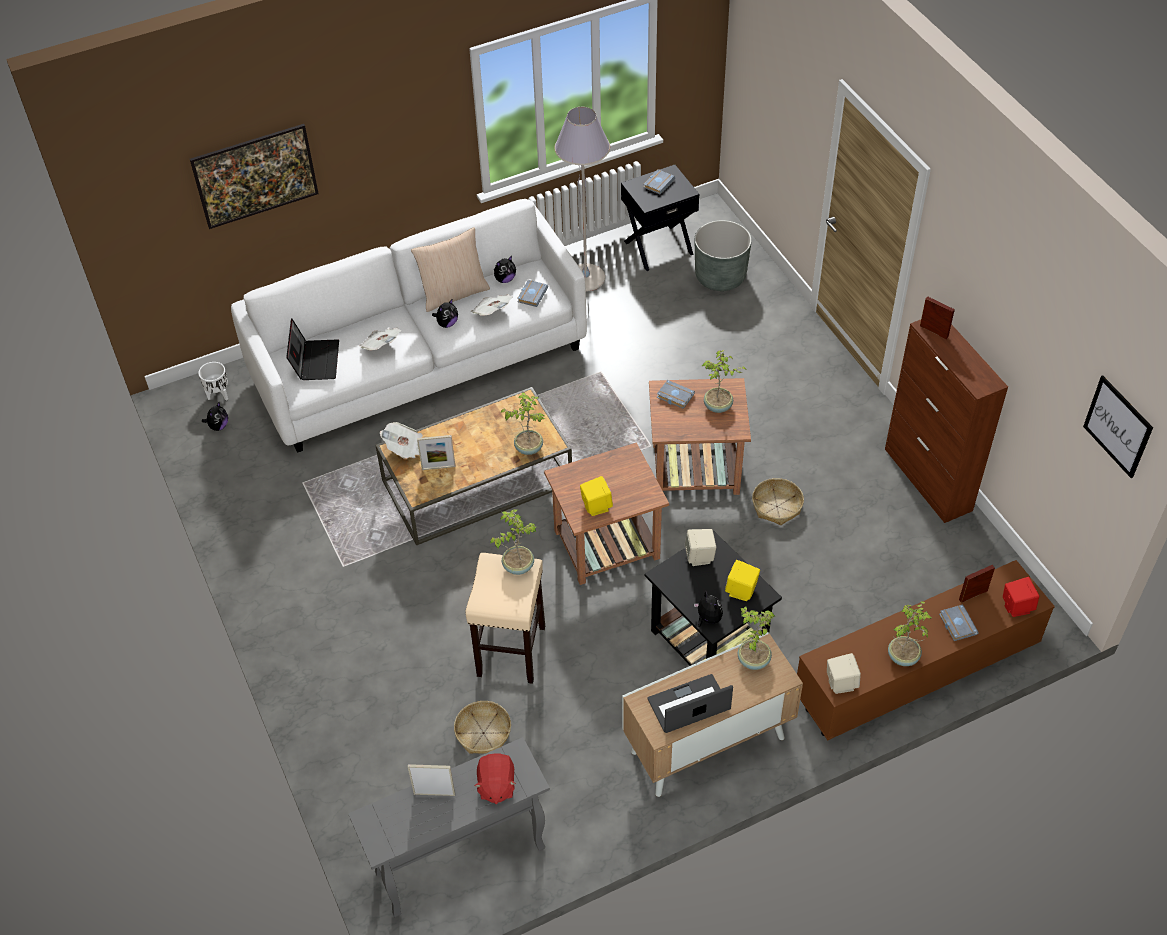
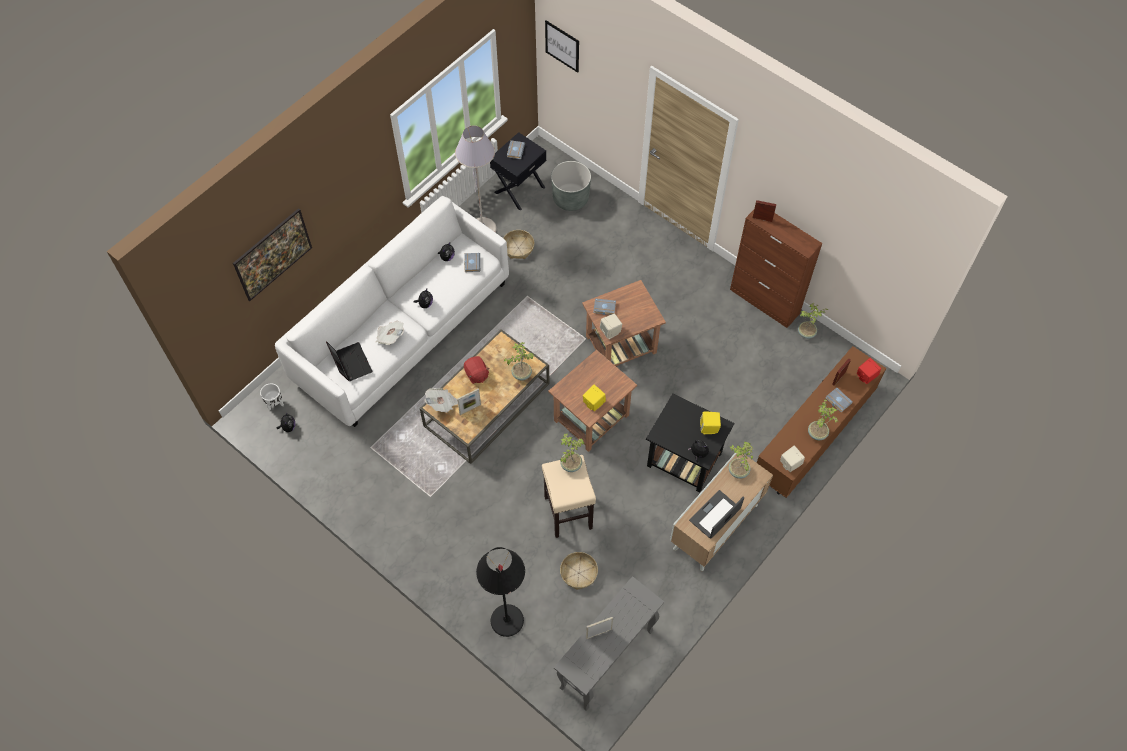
camera: 25 degrees left, 10 degrees up
beige pillow [411,227,490,312] -> none
newspaper [471,294,513,316] -> none
red plush toy [475,754,516,804] -> red plush toy moved to [464,356,489,384]
beige speaker [685,529,716,566] -> beige speaker moved to [600,313,622,339]
potted plant [702,350,747,413] -> potted plant moved to [798,303,828,339]
basket [752,478,804,525] -> basket moved to [503,230,534,259]
picture [1083,375,1153,478] -> picture moved to [545,20,579,73]
none -> black floor lamp [476,547,525,637]

